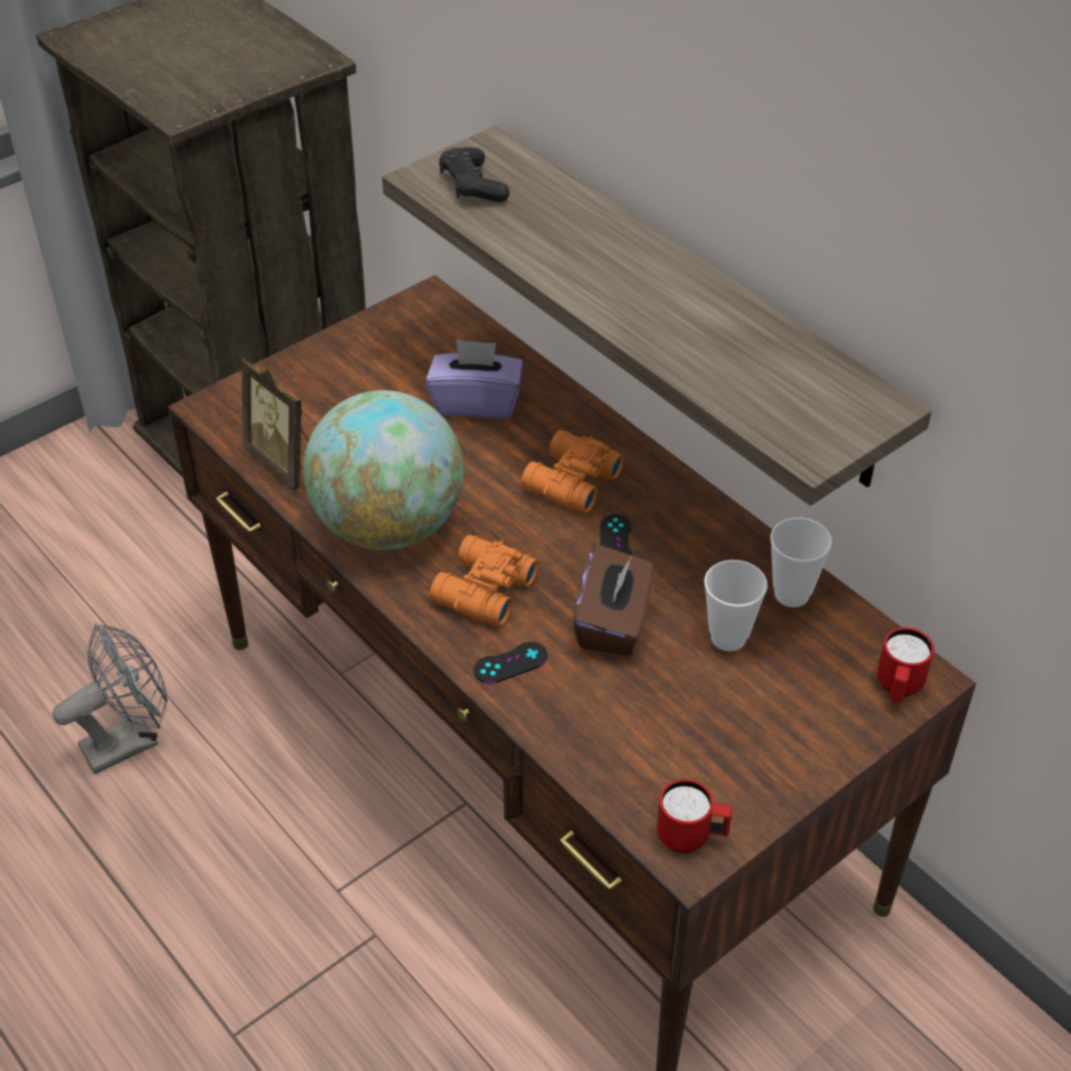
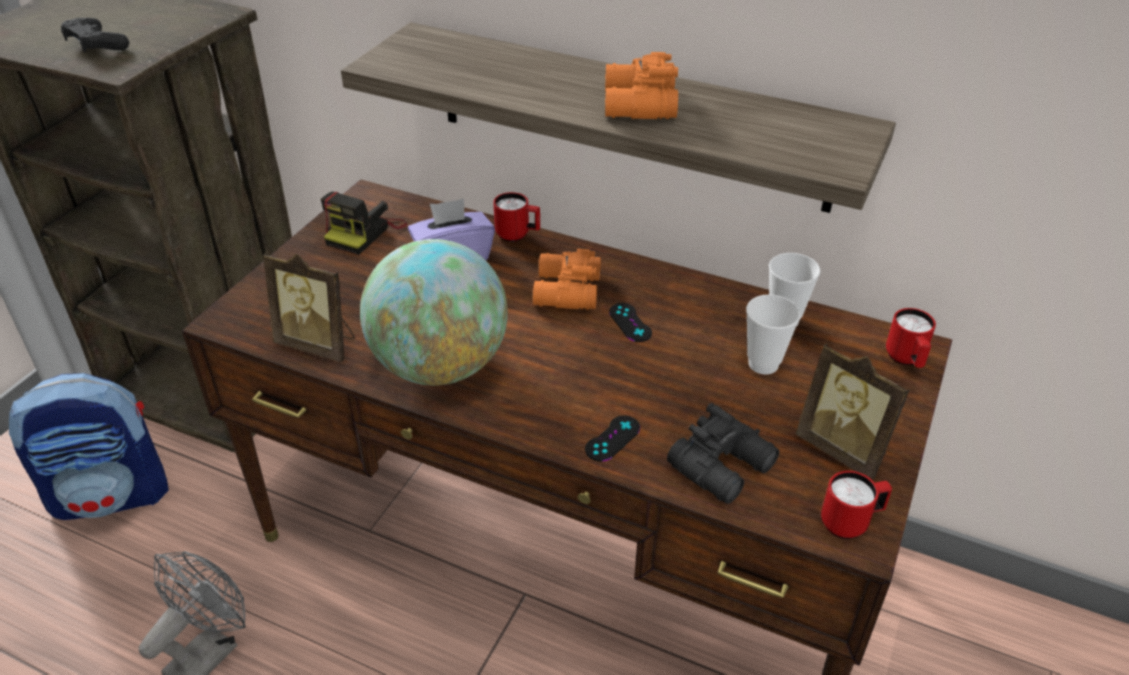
camera: 25 degrees left, 5 degrees down
orange binoculars [430,535,539,626] -> orange binoculars moved to [605,52,678,119]
black game controller [439,147,509,202] -> black game controller moved to [61,18,129,52]
brown tissue box [573,544,654,656] -> none
none -> backpack [9,373,169,520]
none -> camera [321,192,407,255]
none -> red mug [493,192,540,242]
none -> black binoculars [667,403,779,504]
none -> picture frame [795,344,910,480]

